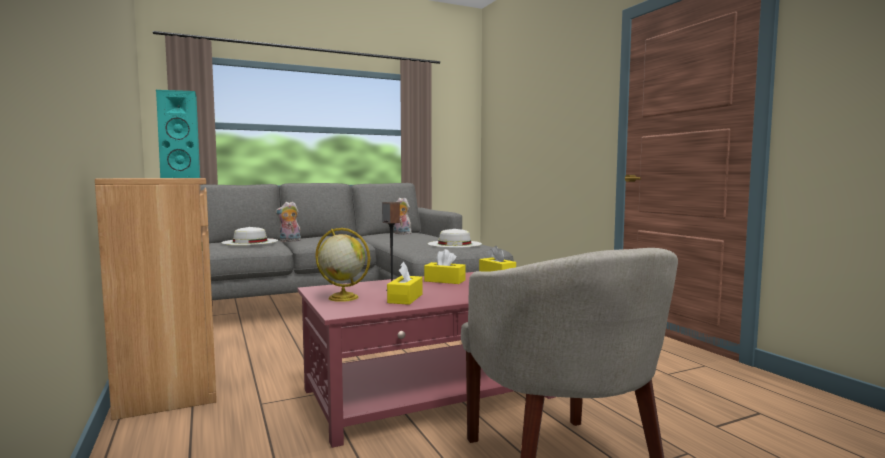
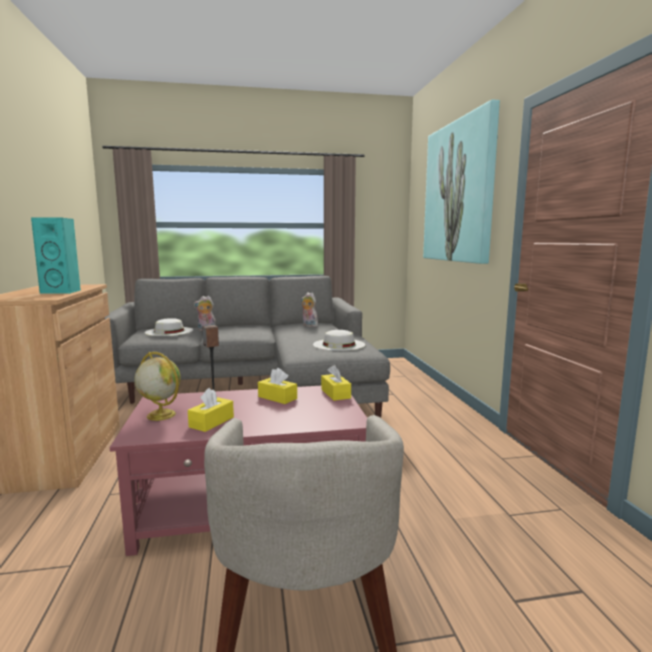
camera: 15 degrees right, 5 degrees up
none -> picture [423,99,500,264]

